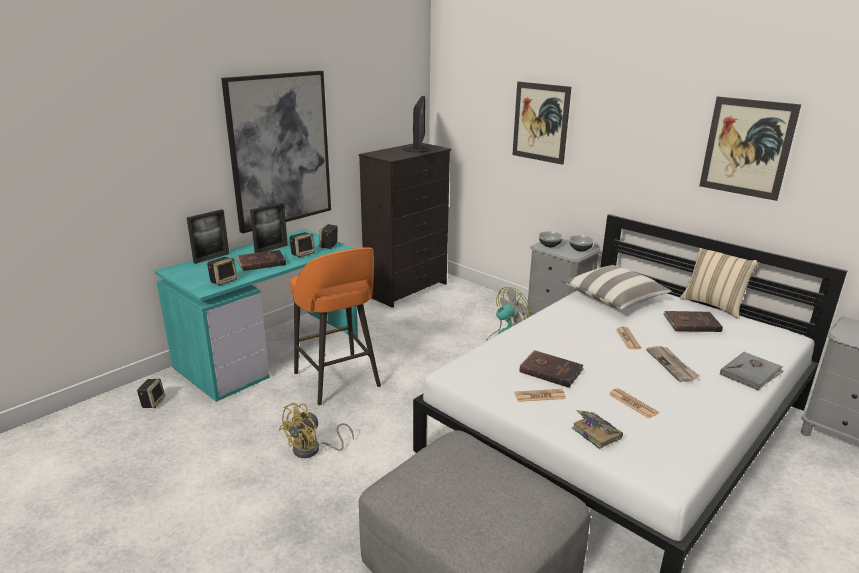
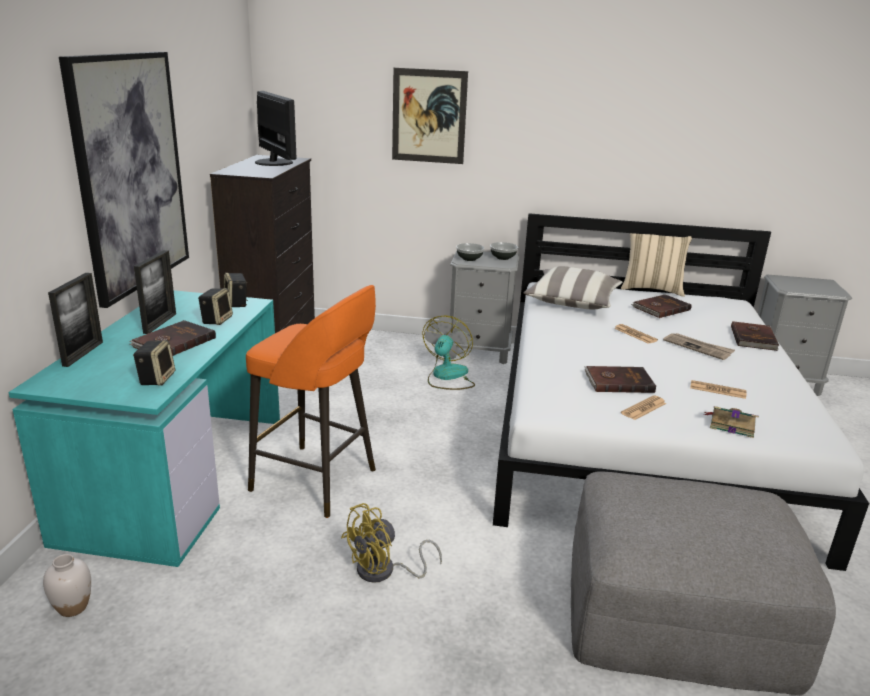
camera: 35 degrees left, 0 degrees up
speaker [137,378,165,408] -> white vase [43,554,91,617]
yellow fan [279,403,354,458] -> yellow fan turned 45 degrees clockwise [341,503,442,583]
picture [699,96,801,201] -> none
grey book [720,352,784,390] -> brown book [731,321,779,351]

